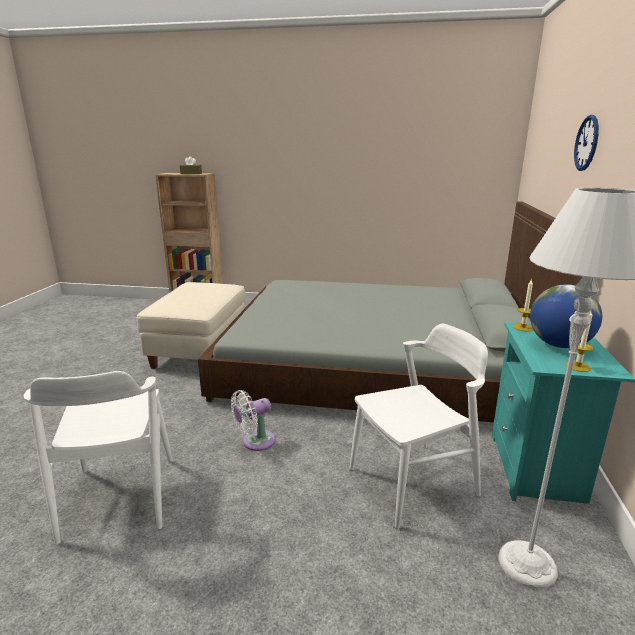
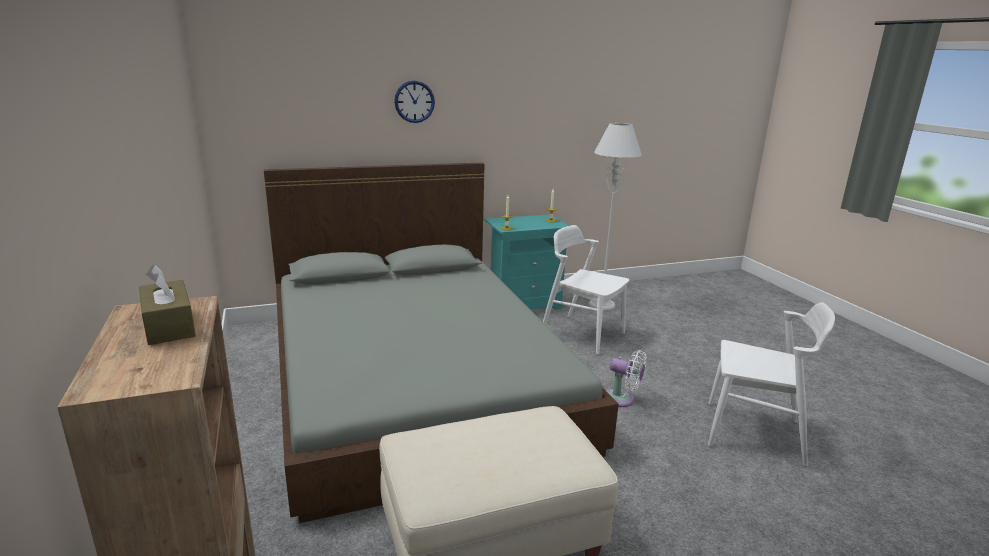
camera: 120 degrees left, 0 degrees up
white chair [24,371,172,544] -> white chair turned 60 degrees clockwise [708,302,835,467]
globe [530,284,602,348] -> none

